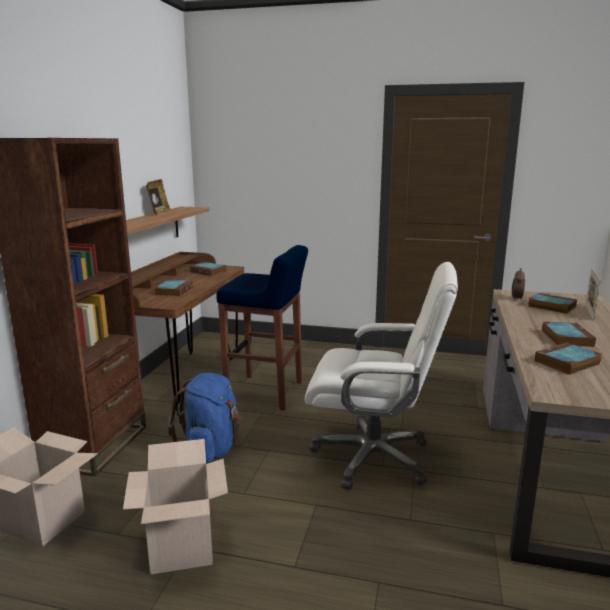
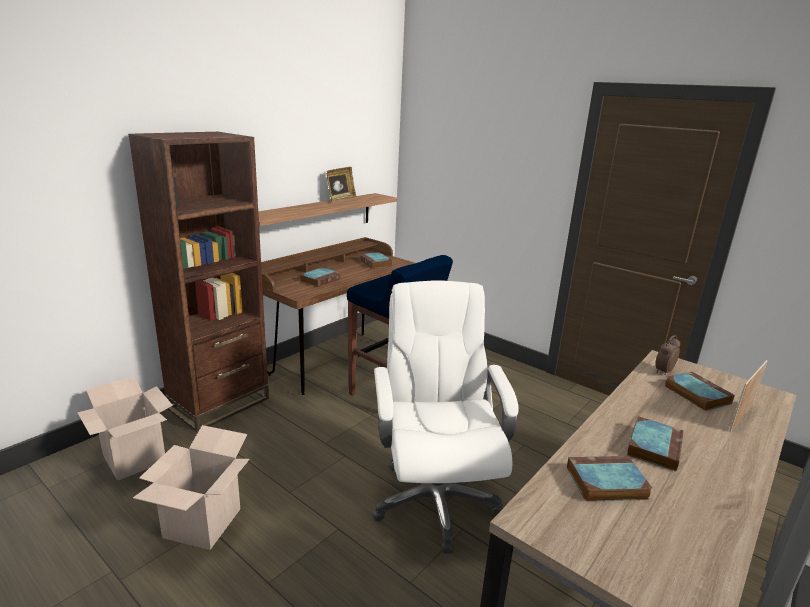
camera: 25 degrees right, 5 degrees up
blue backpack [168,373,243,463] -> none
white office chair [305,262,458,490] -> white office chair turned 135 degrees counterclockwise [372,280,519,554]

